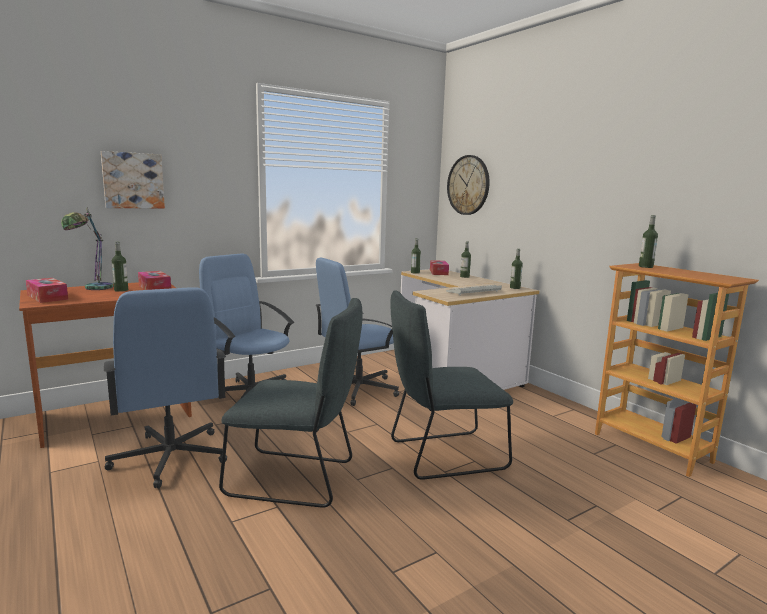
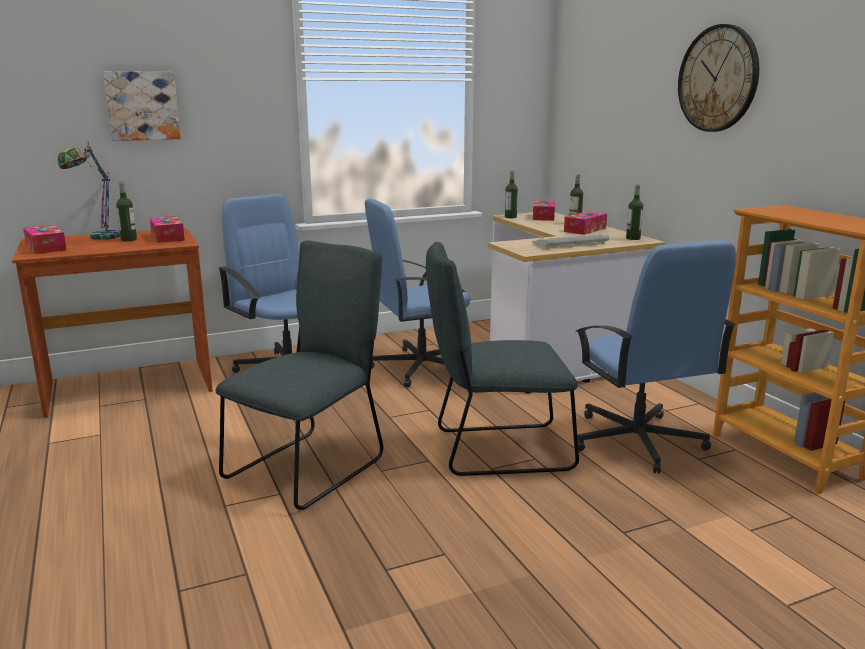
camera: 10 degrees right, 5 degrees up
blue office chair [104,287,227,488] -> blue office chair moved to [576,240,736,474]
grey chair [219,298,363,508] -> grey chair turned 75 degrees counterclockwise [216,241,383,510]
wall clock [447,155,490,215] -> wall clock moved to [678,24,759,132]
bottle [639,215,658,268] -> none
none -> tissue box [564,211,607,235]

